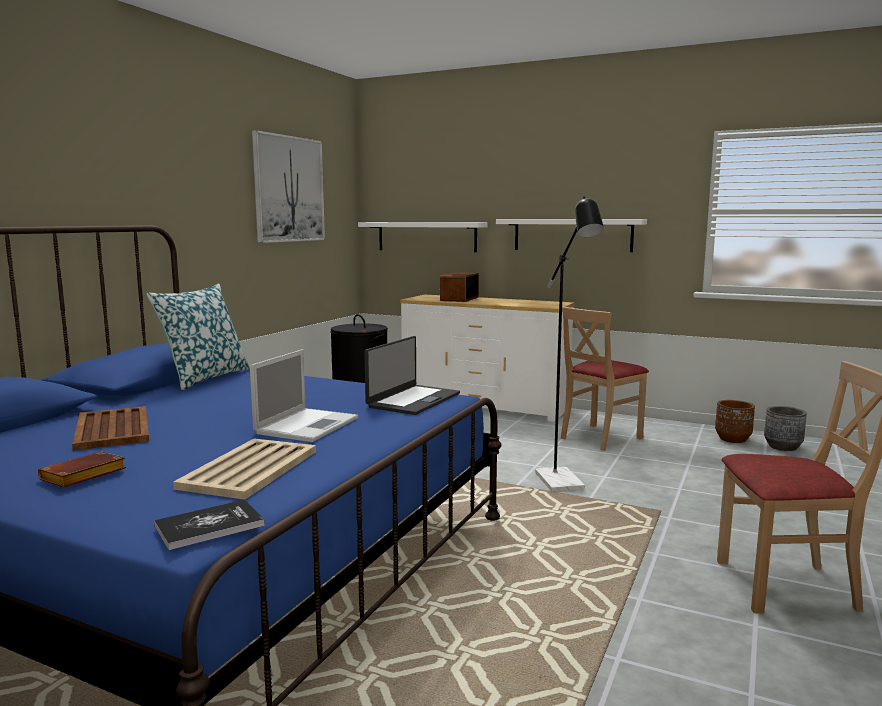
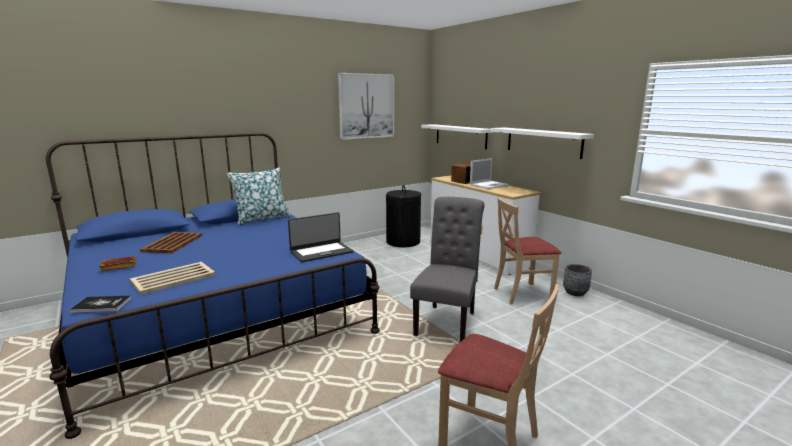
camera: 30 degrees right, 5 degrees up
laptop [250,349,358,442] -> laptop moved to [470,158,509,189]
black floor lamp [535,196,604,492] -> grey chair [410,197,484,342]
brown planter [715,400,755,443] -> none
grey planter [764,406,807,451] -> grey planter moved to [563,264,592,296]

